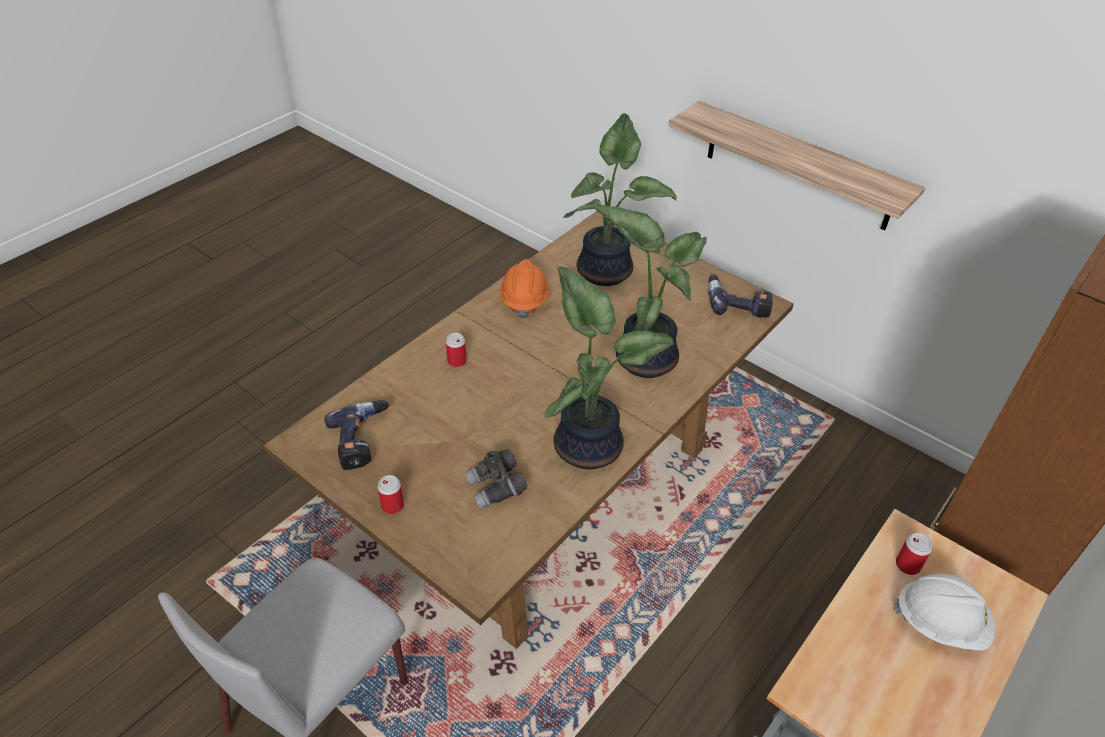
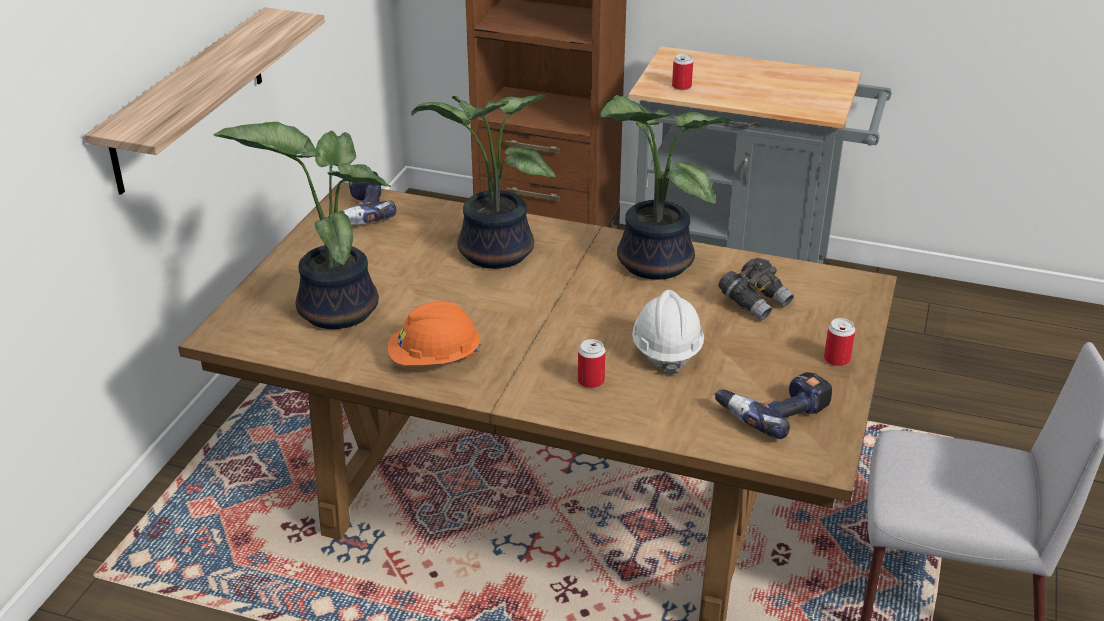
camera: 110 degrees left, 10 degrees down
white hard hat [895,574,995,651] -> white hard hat moved to [632,290,704,375]

